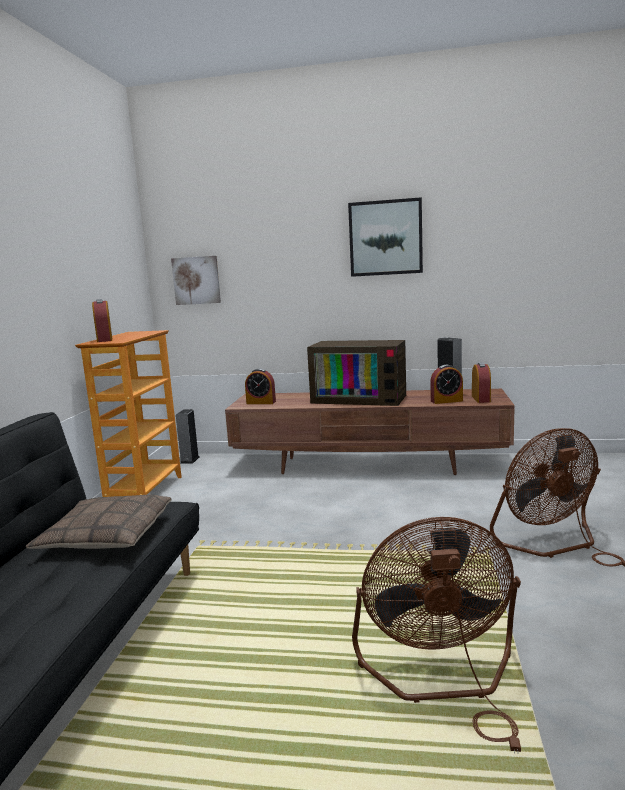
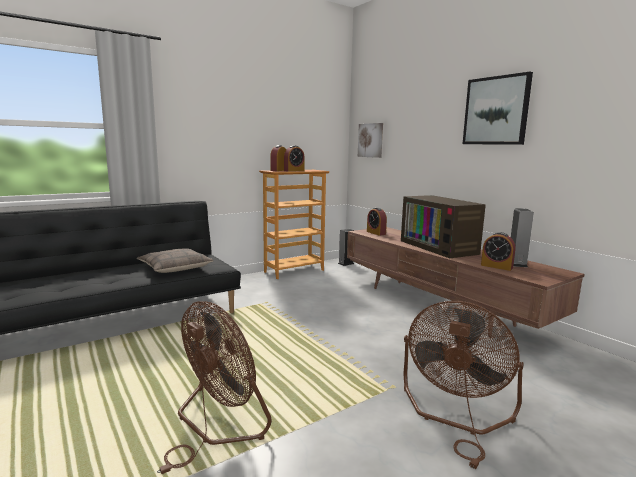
camera: 45 degrees right, 0 degrees up
alarm clock [472,362,491,403] -> alarm clock moved to [284,146,305,172]

